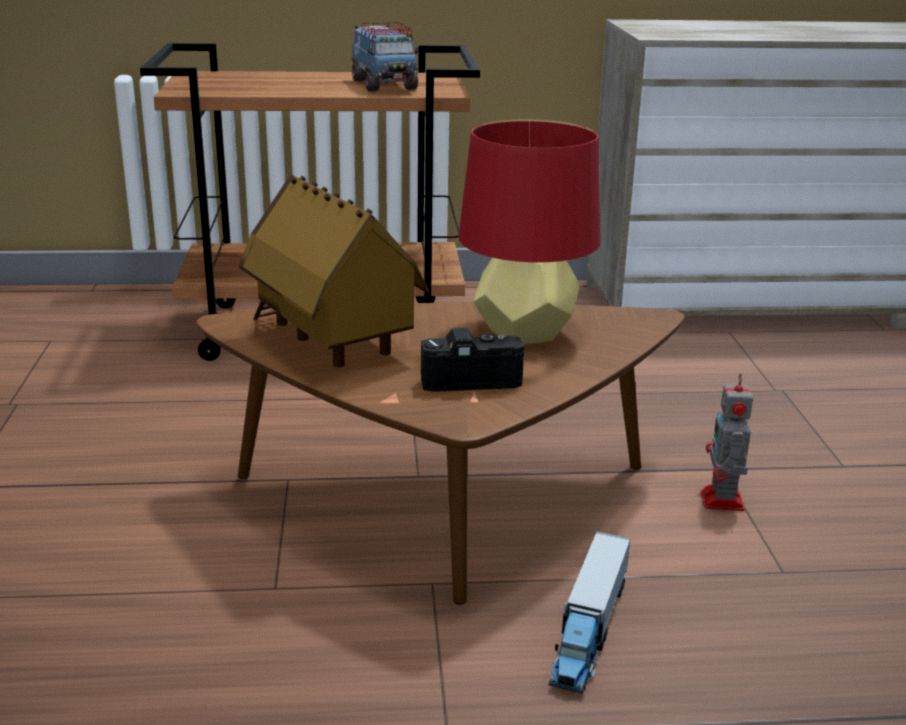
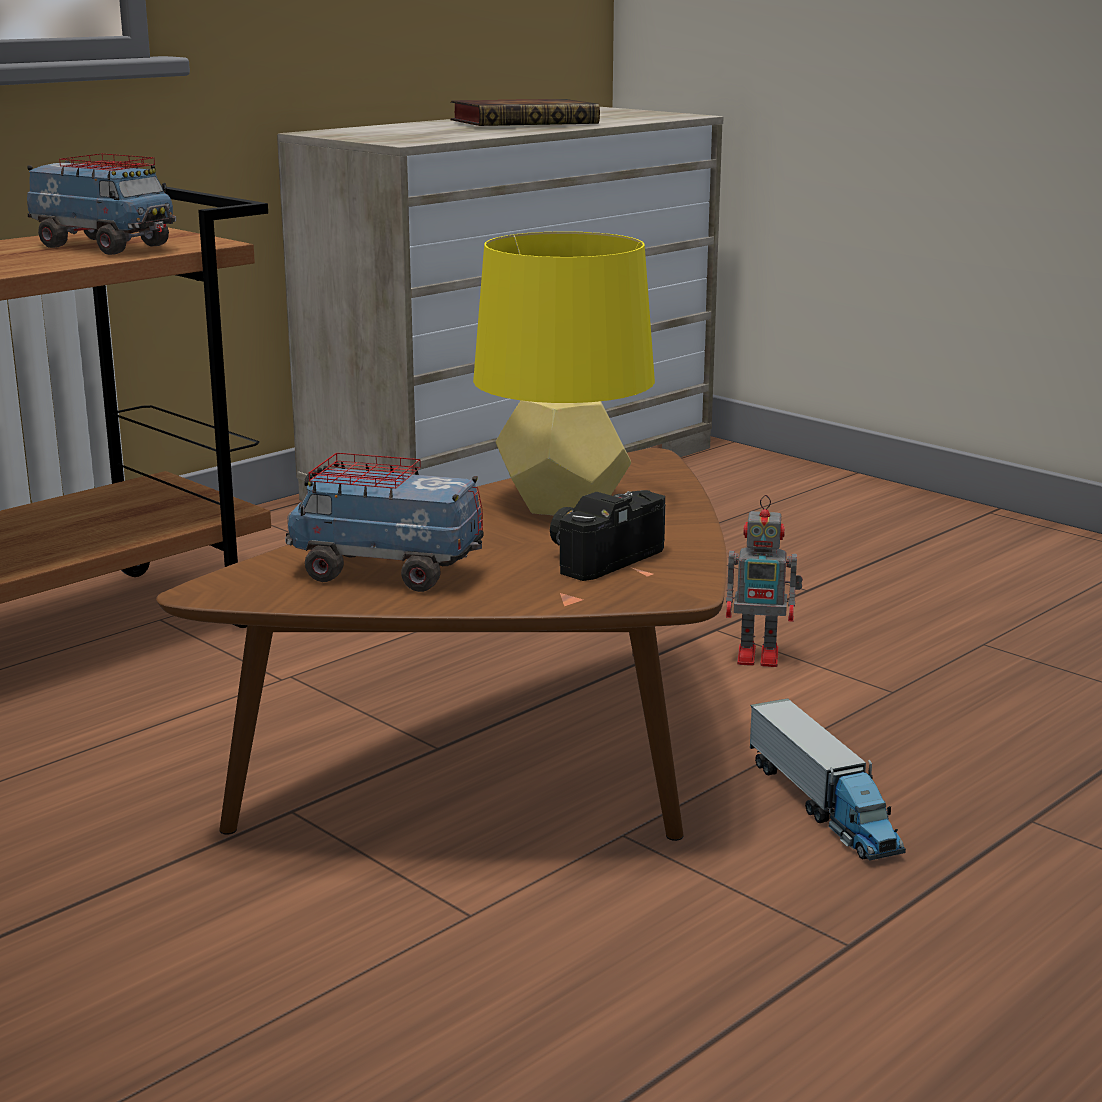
camera: 40 degrees left, 5 degrees down
toy house [239,174,429,367] -> toy truck [285,453,483,592]
red table lamp [458,119,600,344] -> yellow table lamp [473,232,655,516]
toy robot [701,373,753,511] -> toy robot turned 45 degrees counterclockwise [726,495,803,667]
none -> book [450,99,600,126]

